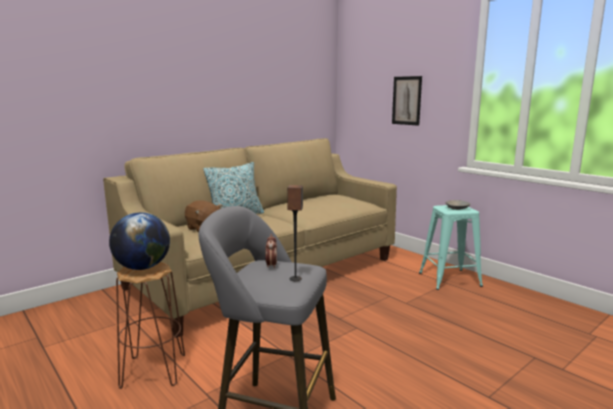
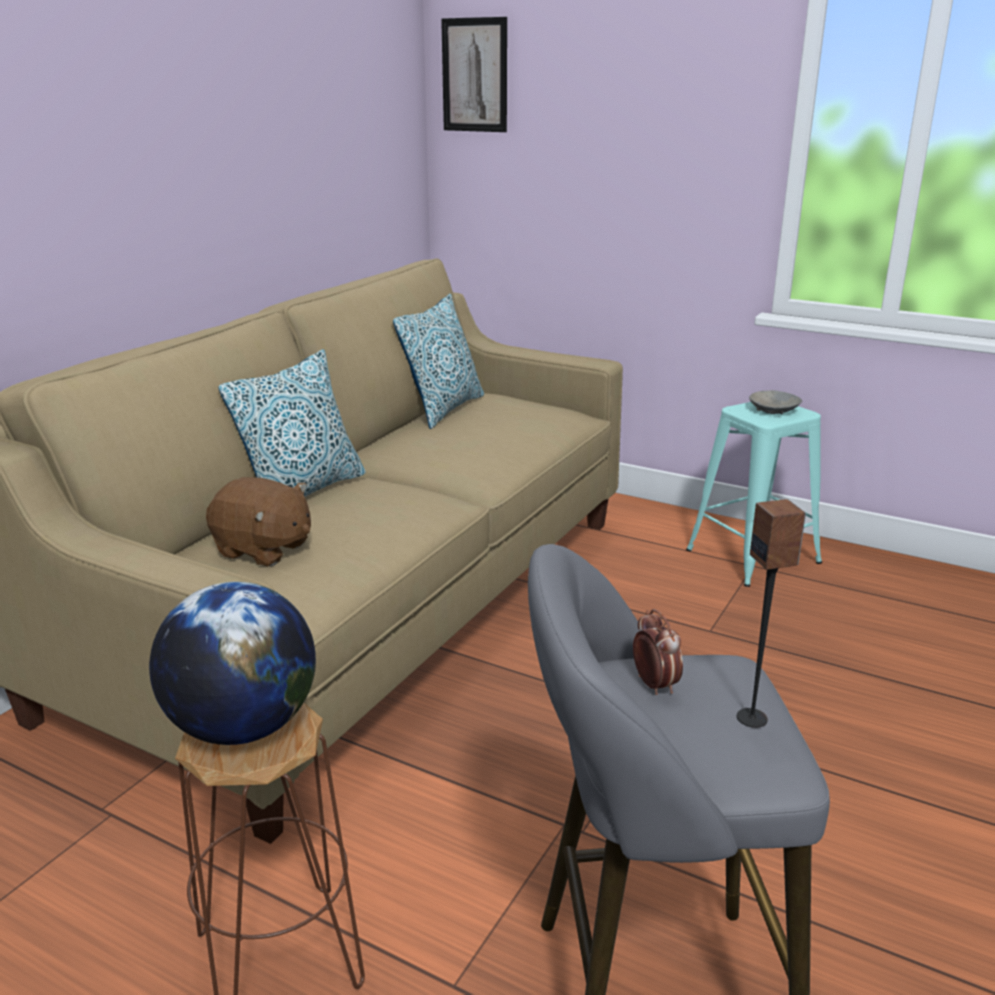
camera: 20 degrees left, 10 degrees up
picture [392,76,422,126] -> picture moved to [441,17,507,132]
none -> pillow [393,294,484,429]

